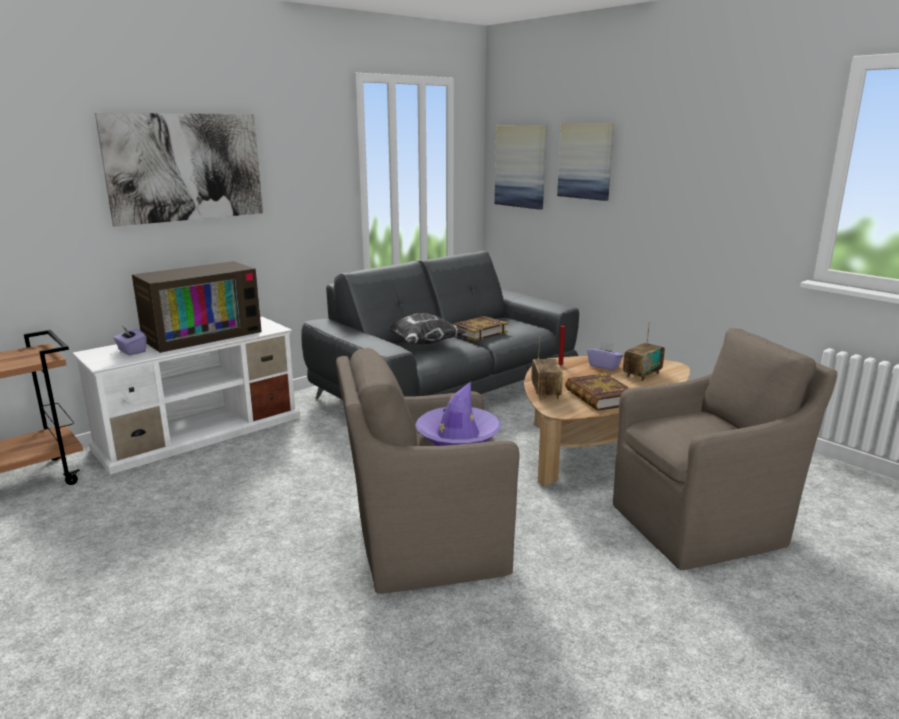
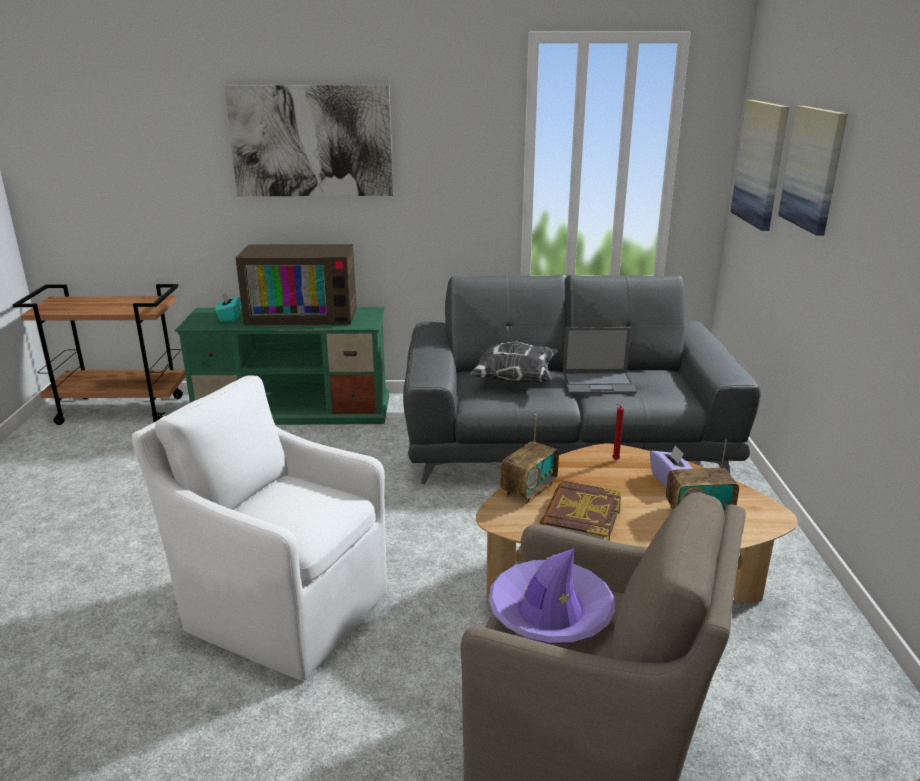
camera: 40 degrees right, 5 degrees up
white tv stand [72,317,300,475] -> green tv stand [175,307,389,425]
purple tissue box [113,327,146,355] -> turquoise tissue box [215,292,241,322]
brown armchair [336,348,520,594] -> white armchair [132,375,387,680]
purple hat [415,382,501,446] -> purple hat moved to [488,549,615,644]
book [453,316,508,341] -> laptop [563,327,637,394]

